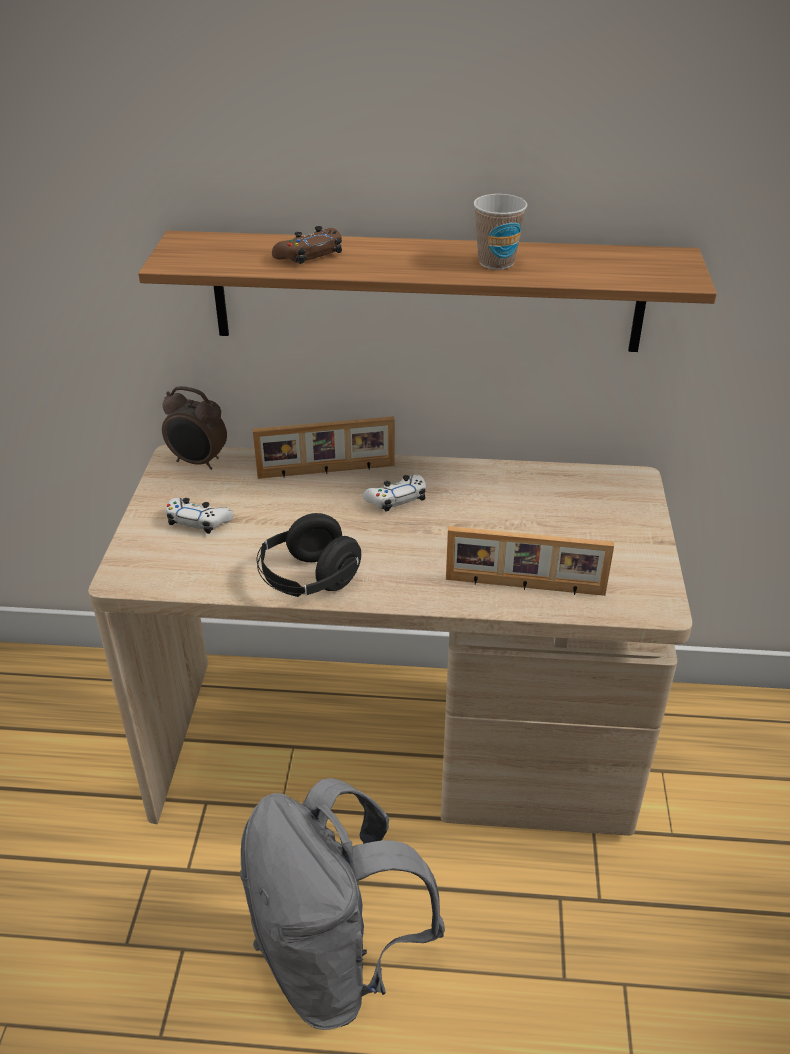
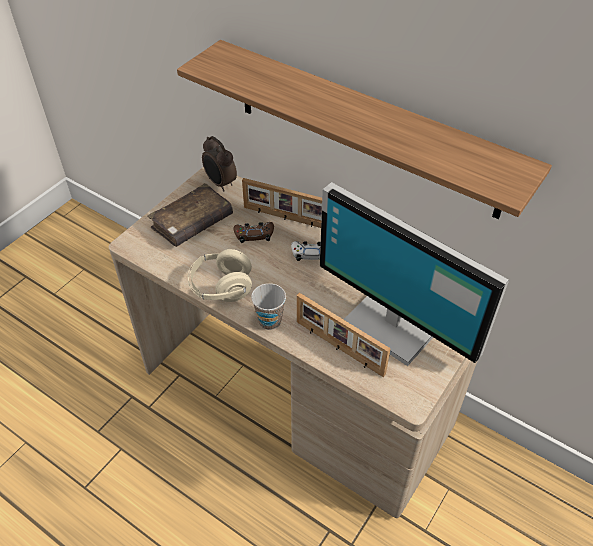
camera: 30 degrees right, 10 degrees up
white game controller [165,498,233,534] -> brown book [147,183,233,247]
grey backpack [240,778,445,1030] -> none
black headphones [257,513,361,597] -> beige headphones [188,249,252,302]
brown game controller [272,226,342,264] -> brown game controller moved to [233,222,274,243]
cup [473,194,528,270] -> cup moved to [251,283,286,330]
none -> monitor [320,182,509,366]

